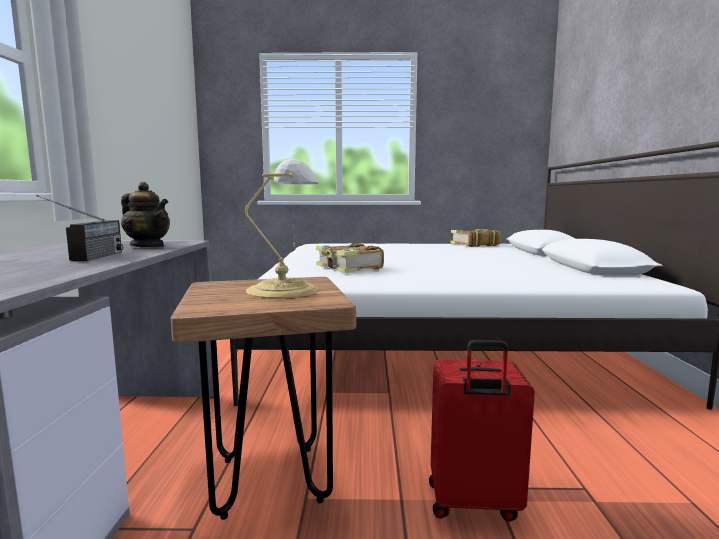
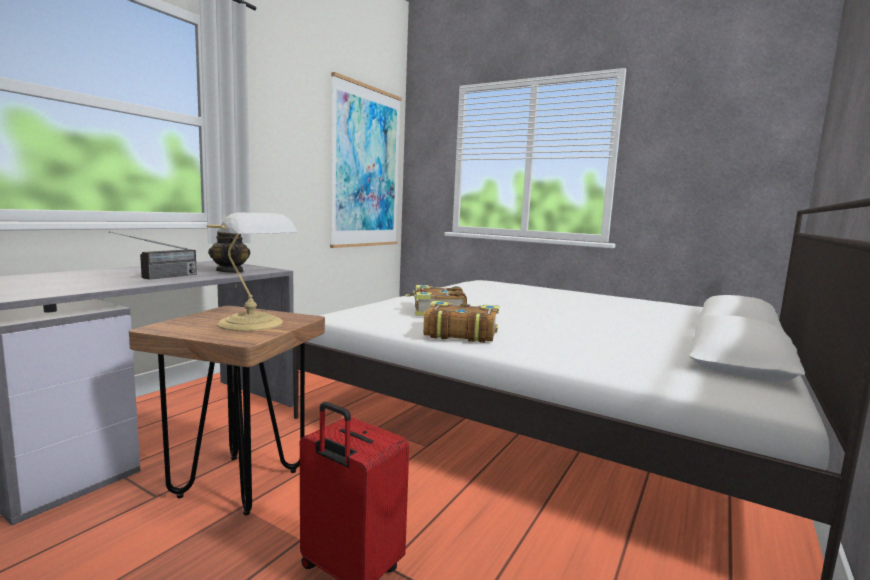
camera: 30 degrees right, 0 degrees up
book [451,229,501,247] -> book moved to [423,301,499,343]
none -> picture [330,72,402,248]

